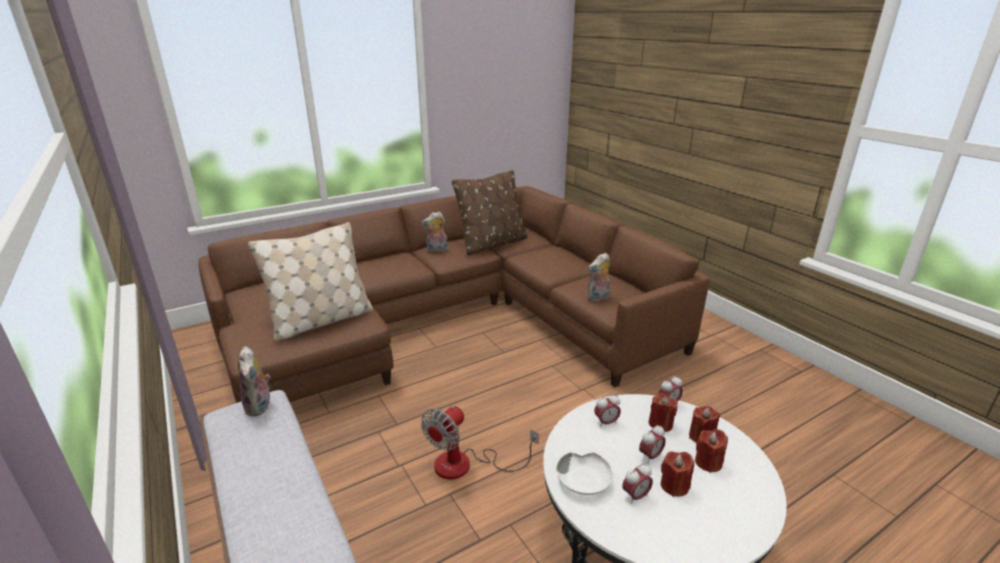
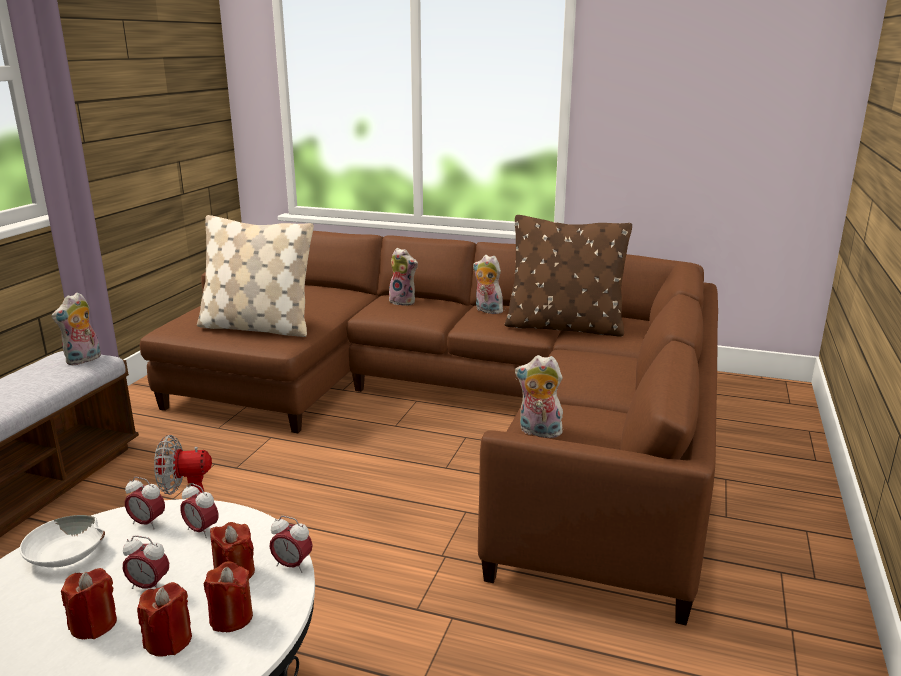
camera: 50 degrees right, 5 degrees down
alarm clock [622,463,653,504] -> alarm clock moved to [125,477,165,530]
none -> plush toy [389,248,418,306]

